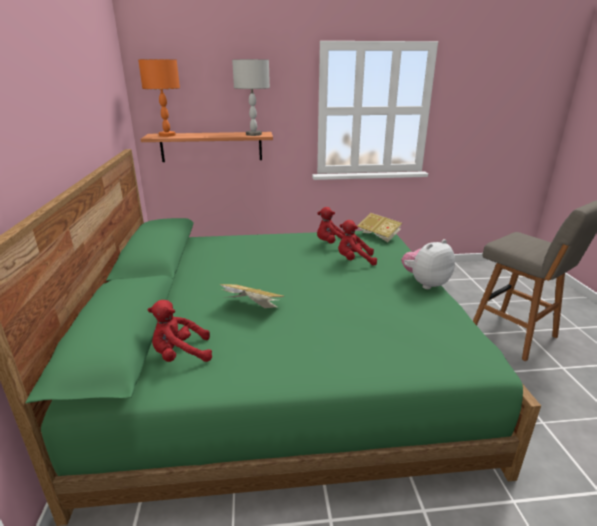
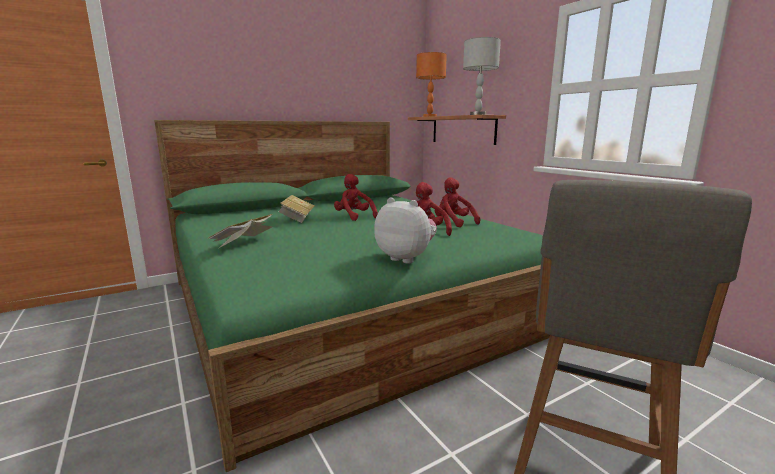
camera: 65 degrees right, 10 degrees down
red plush toy [148,300,212,362] -> red plush toy moved to [334,174,378,221]
book [358,213,402,242] -> book moved to [208,214,274,248]

